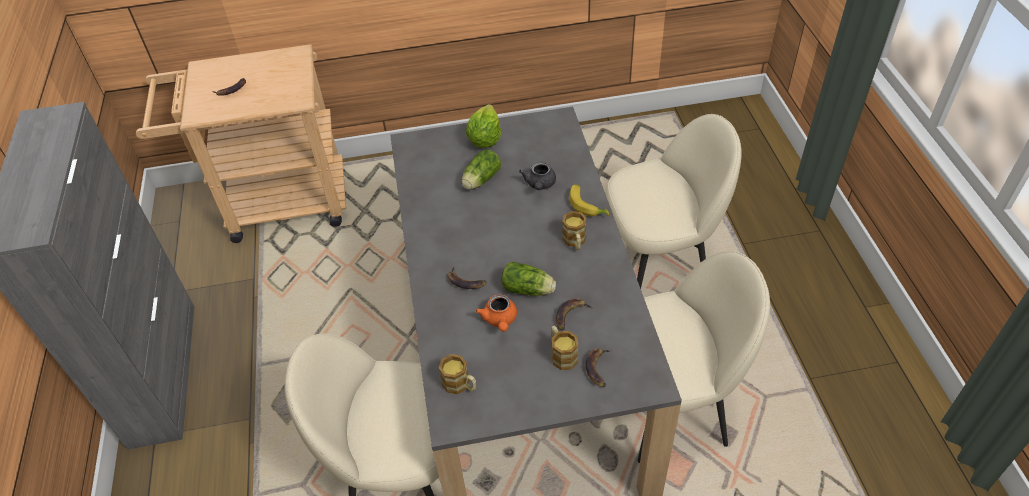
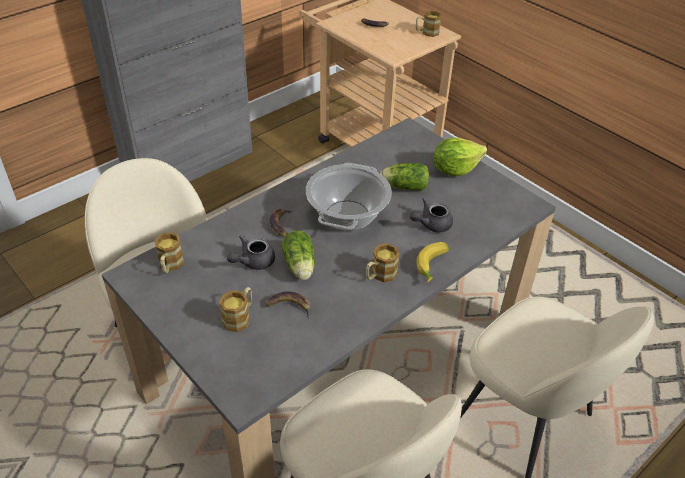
camera: 55 degrees right, 5 degrees down
orange teapot [475,294,517,332] -> grey teapot [227,235,275,270]
banana [586,348,612,387] -> none
none -> cooking pot [306,163,392,231]
none -> mug [416,10,441,37]

